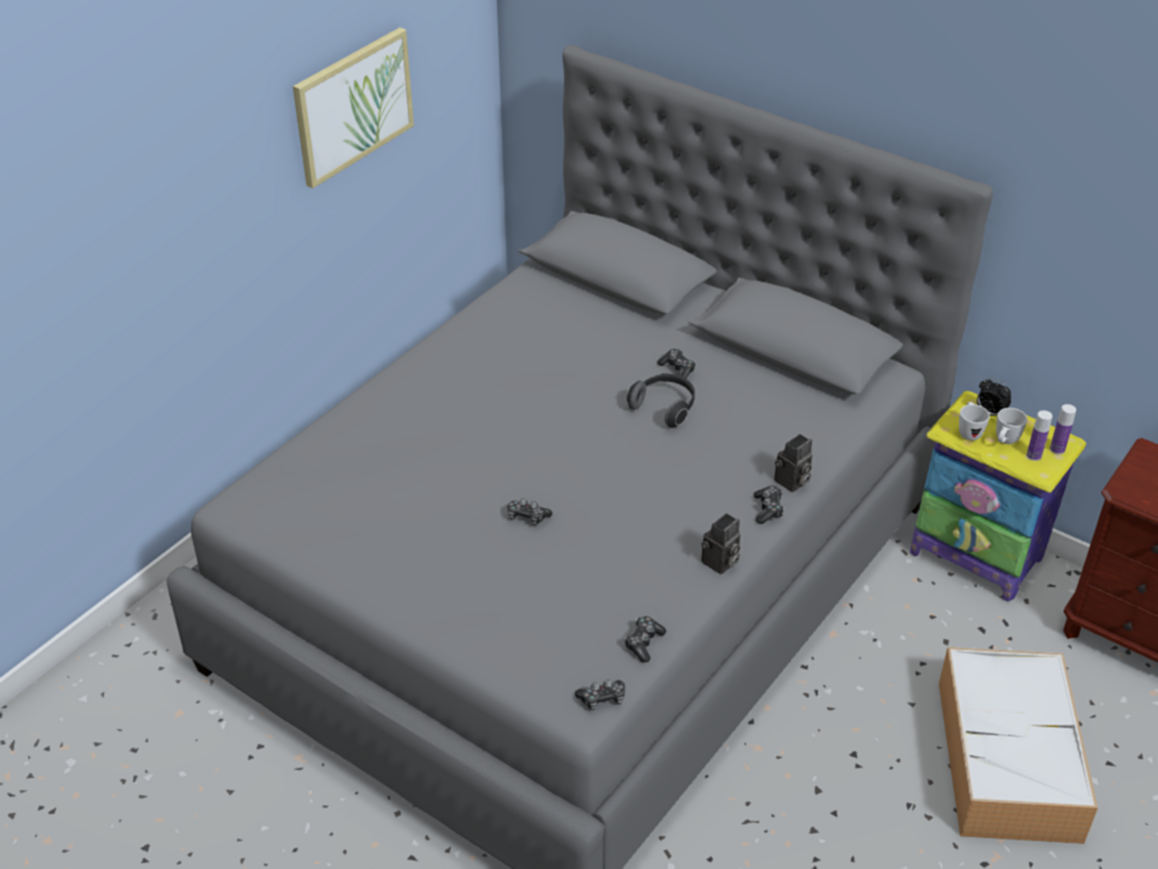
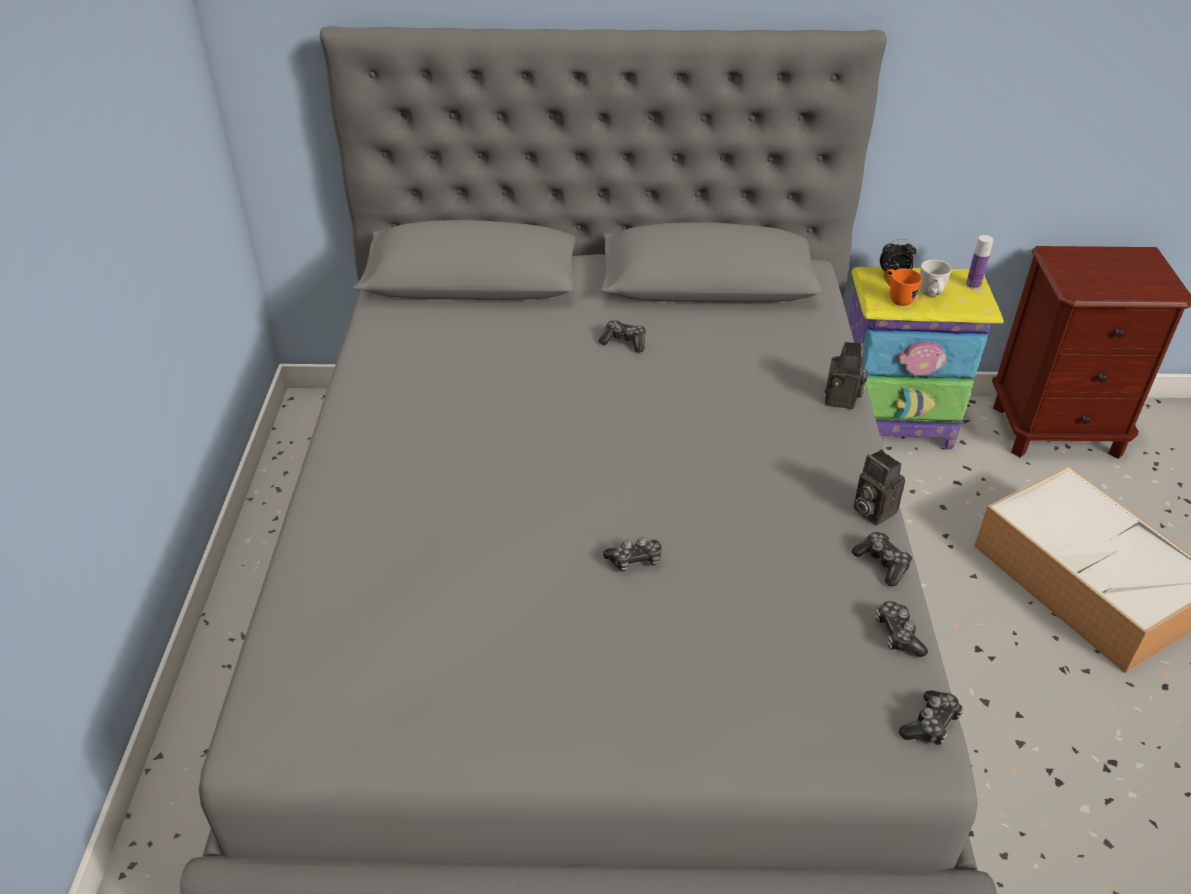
camera: 35 degrees left, 0 degrees up
picture [293,27,414,189] -> none
headphones [627,373,695,428] -> none
camera [701,513,740,574] -> camera turned 135 degrees clockwise [853,450,905,525]
game controller [754,486,784,524] -> game controller moved to [852,532,913,586]
white mug [959,402,990,441] -> orange mug [884,268,922,306]
bottle [1027,410,1053,461] -> none

